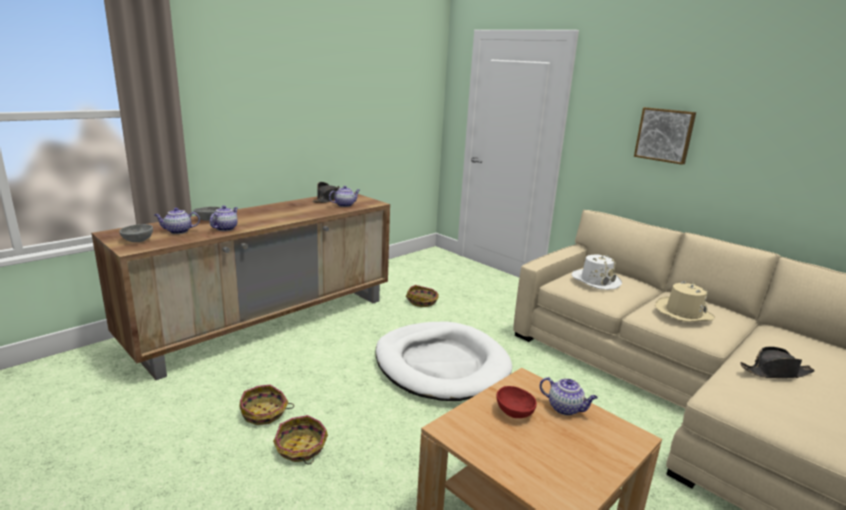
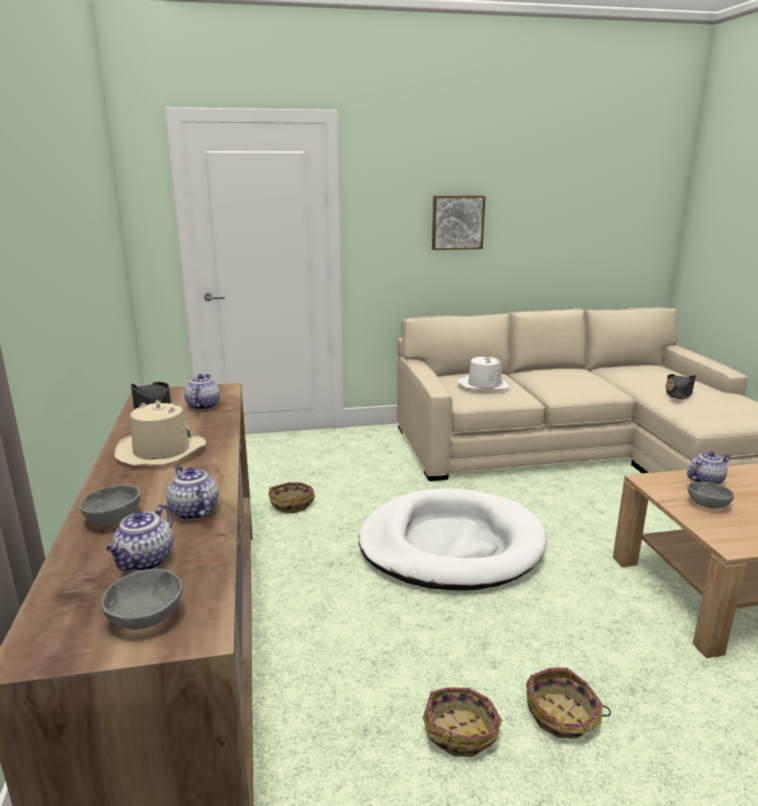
camera: 55 degrees left, 0 degrees up
red bowl [496,386,537,418] -> grey bowl [687,482,734,509]
beige hat [655,281,715,322] -> beige hat moved to [114,400,206,466]

